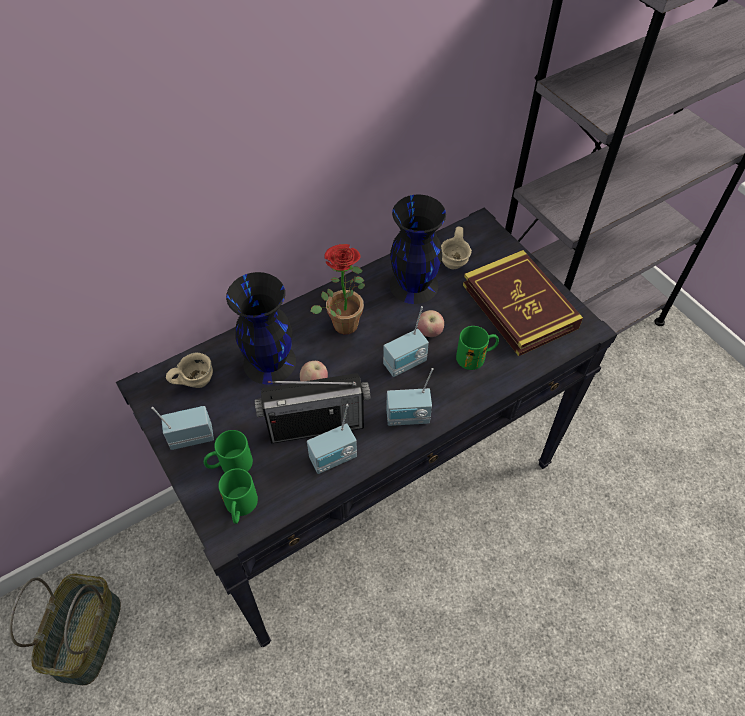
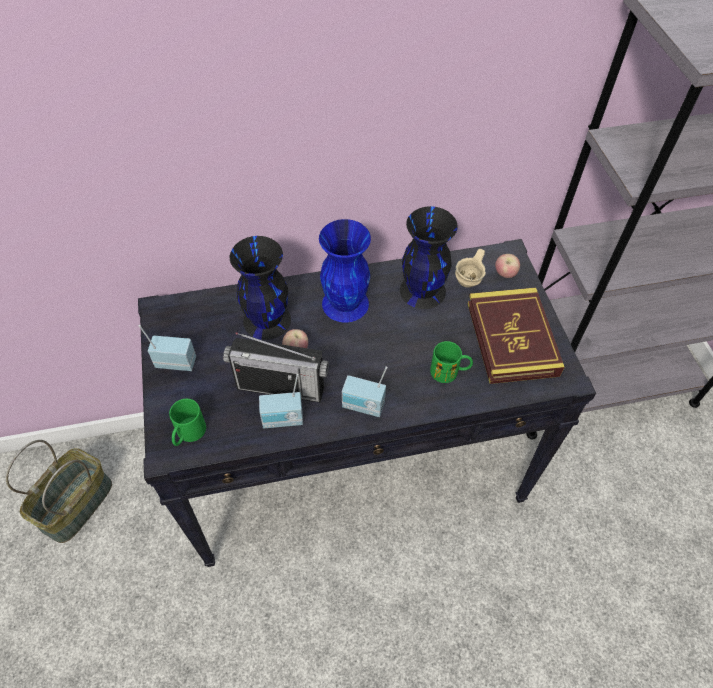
camera: 20 degrees right, 0 degrees up
beige mug [166,353,213,388] -> none
green mug [204,430,253,472] -> none
potted plant [310,244,365,334] -> blue vase [319,219,371,322]
radio [383,306,429,377] -> none
apple [417,310,444,337] -> apple moved to [495,254,520,278]

